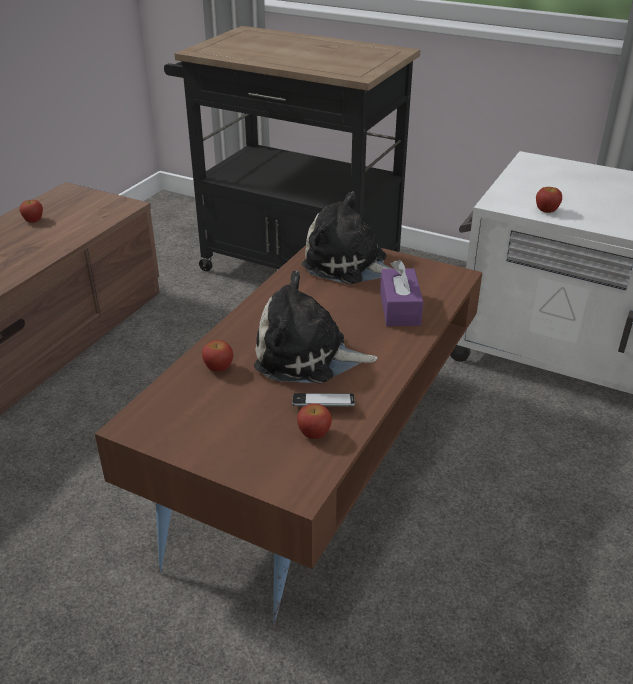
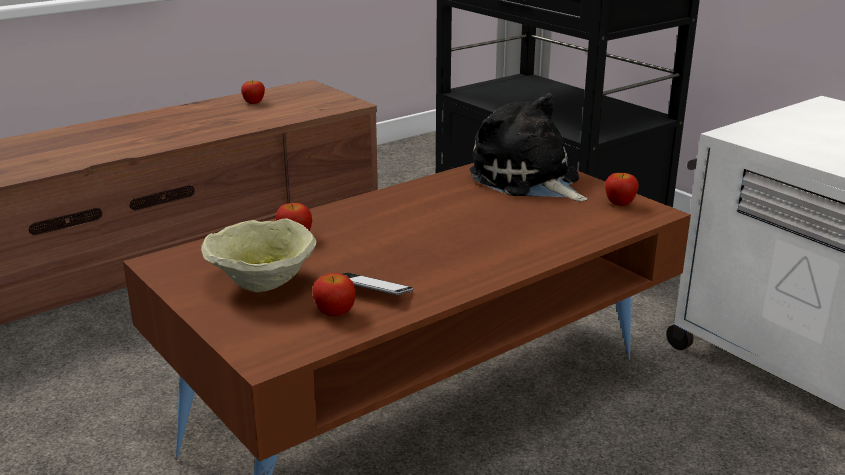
camera: 25 degrees right, 10 degrees down
plush toy [254,271,378,383] -> none
purple tissue box [380,260,423,326] -> none
apple [536,187,562,213] -> apple moved to [605,173,639,206]
none -> beige bowl [201,219,317,293]

